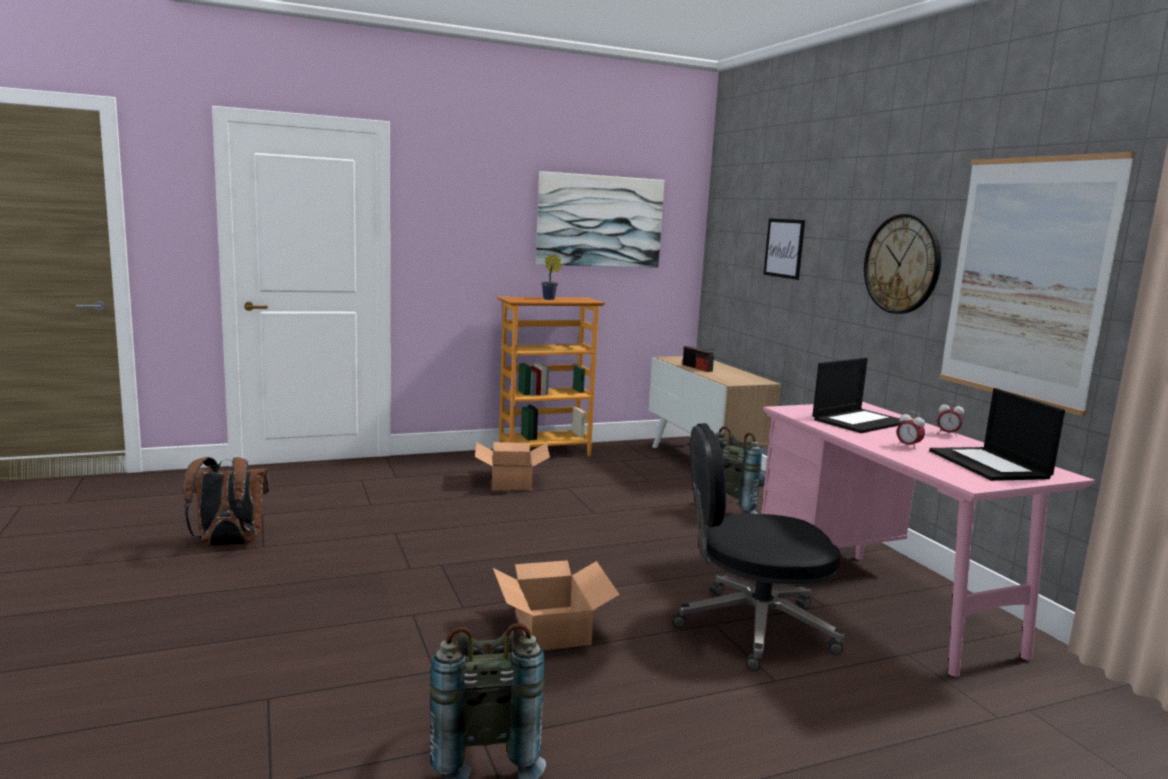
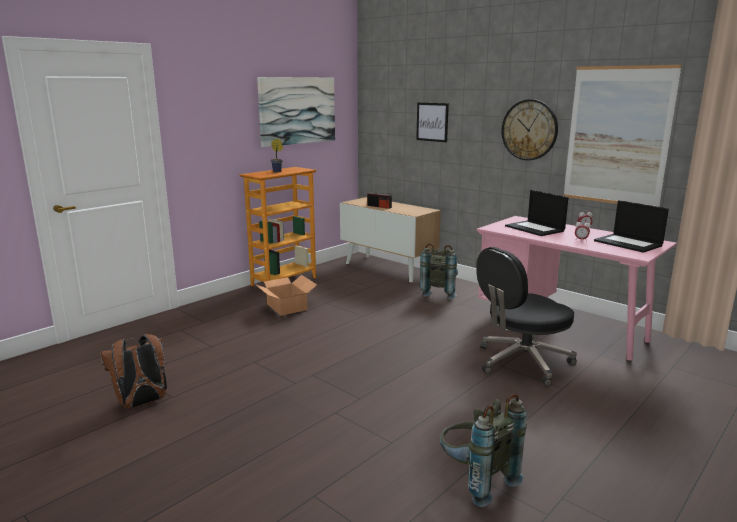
camera: 25 degrees left, 5 degrees up
cardboard box [493,560,620,650] -> none
laptop [812,358,908,433] -> laptop turned 120 degrees clockwise [505,190,569,236]

